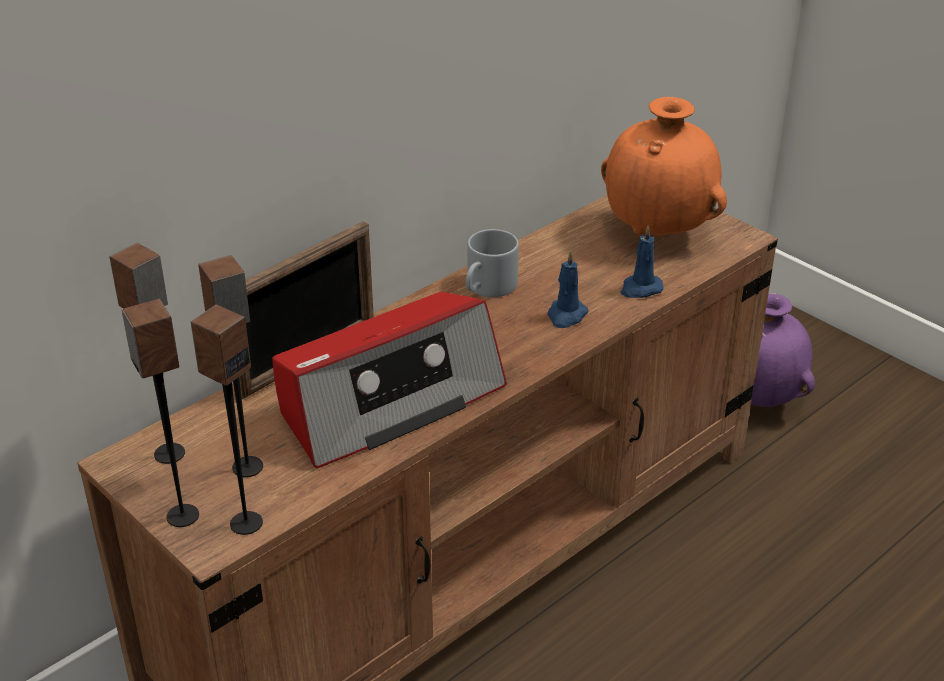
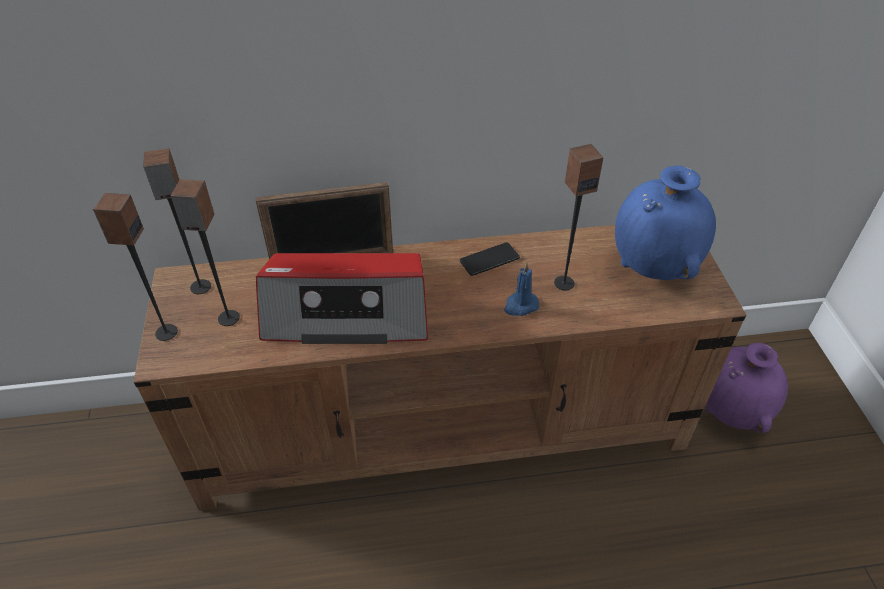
camera: 35 degrees right, 10 degrees up
speaker [190,305,263,535] -> speaker moved to [554,144,603,290]
grey mug [466,229,519,297] -> phone [460,242,520,276]
orange vase [601,97,727,236] -> blue vase [615,166,716,280]
blue candle [620,225,663,298] -> none

